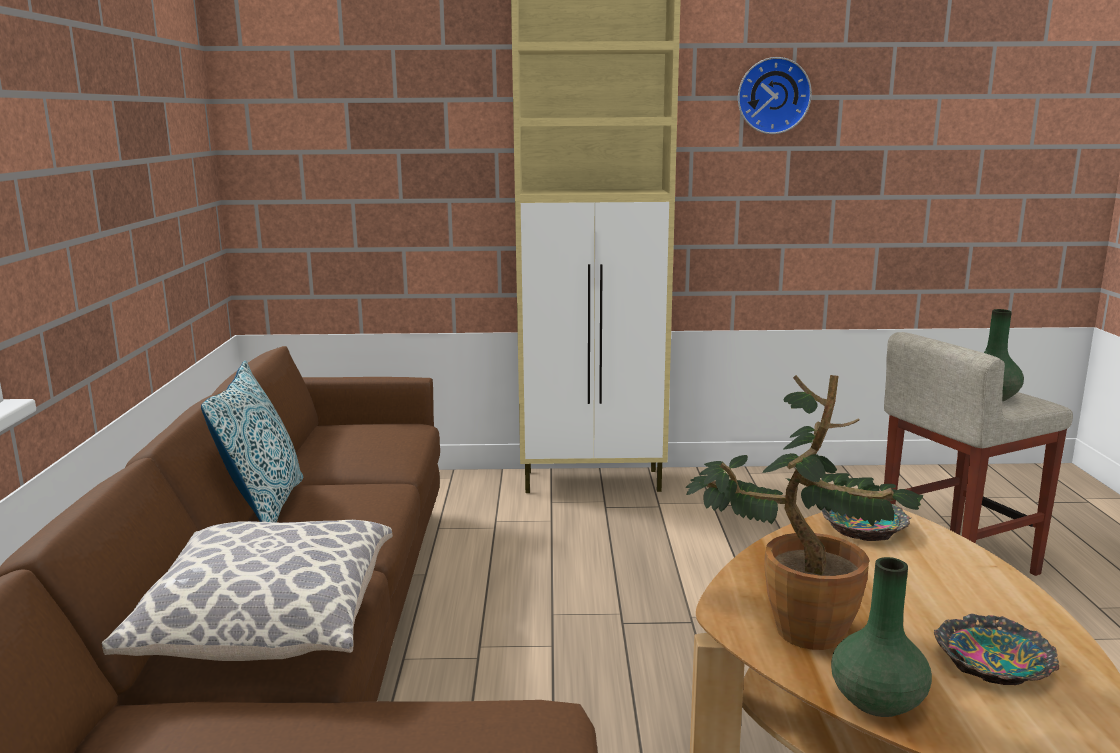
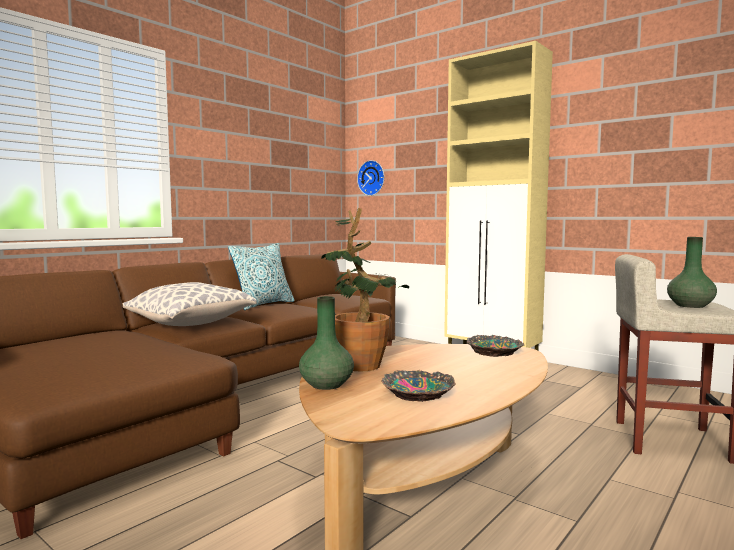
camera: 40 degrees right, 10 degrees down
wall clock [738,57,812,134] -> wall clock moved to [357,160,384,196]

